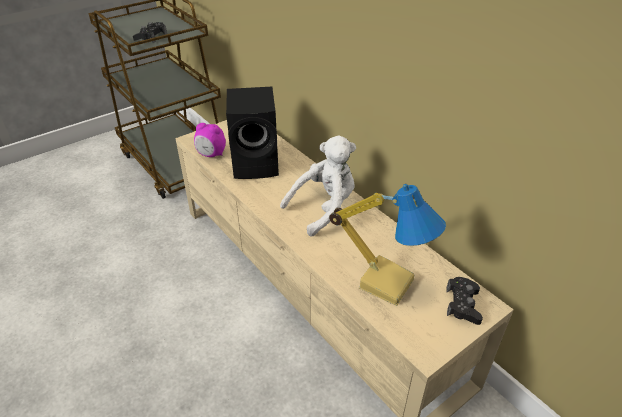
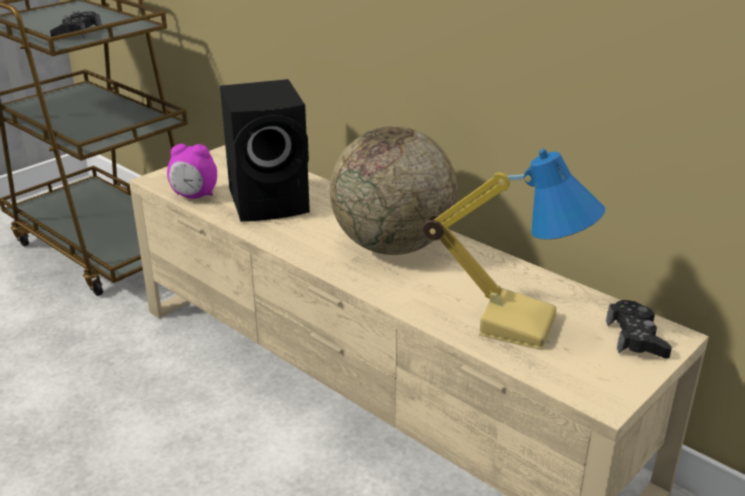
camera: 10 degrees left, 10 degrees down
white plush toy [280,135,356,236] -> globe [330,126,458,255]

